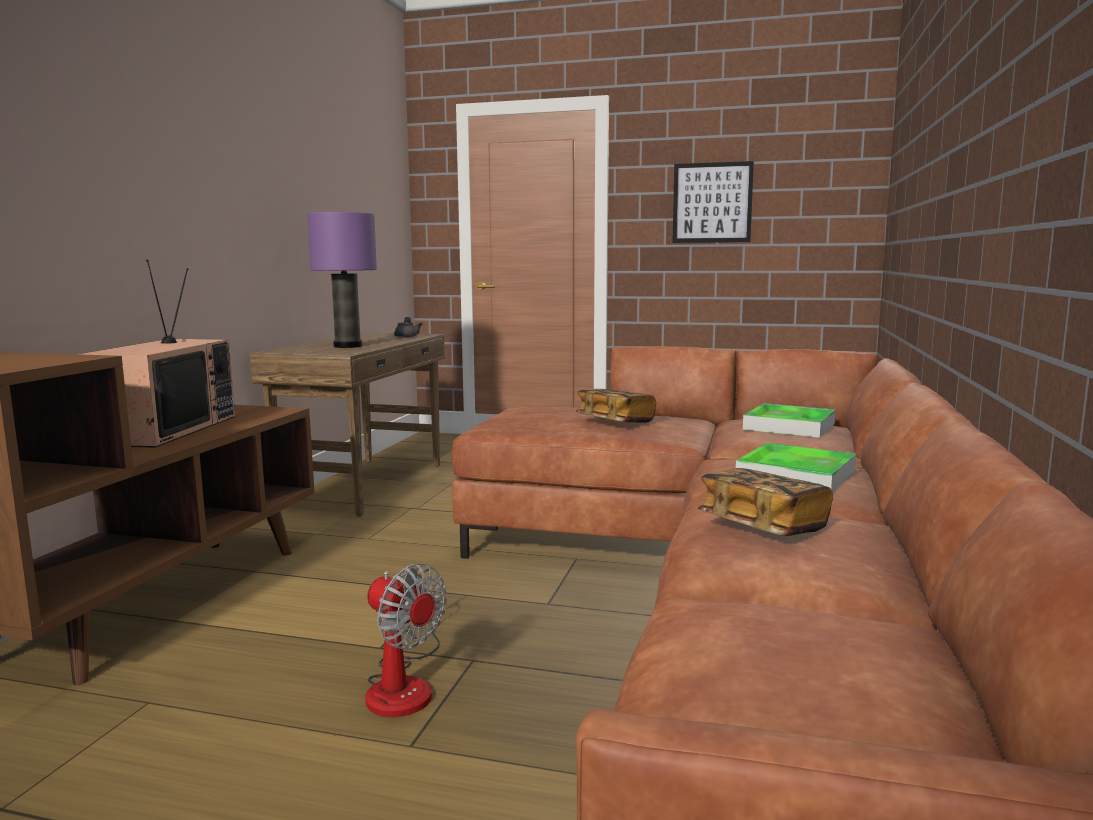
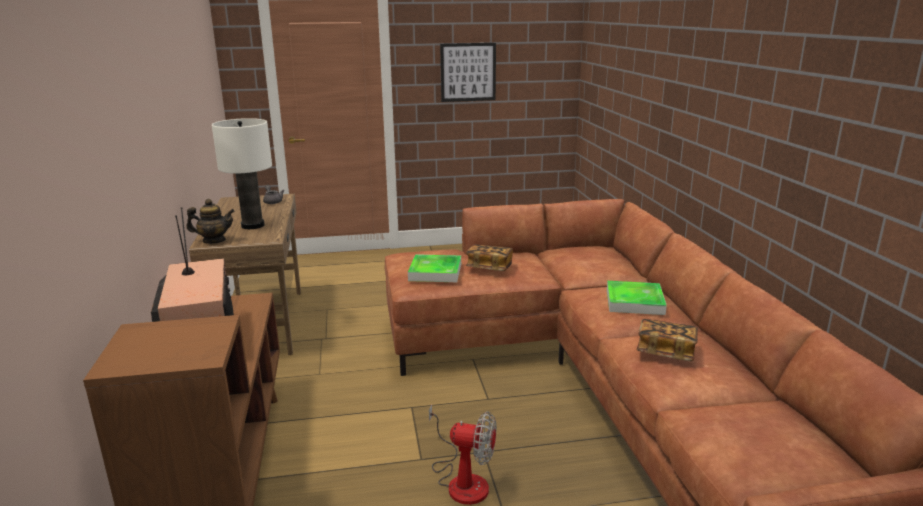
camera: 25 degrees left, 10 degrees up
purple table lamp [307,212,377,348] -> white table lamp [212,118,272,229]
tray [743,403,836,438] -> tray moved to [408,254,461,282]
none -> teapot [186,199,235,244]

